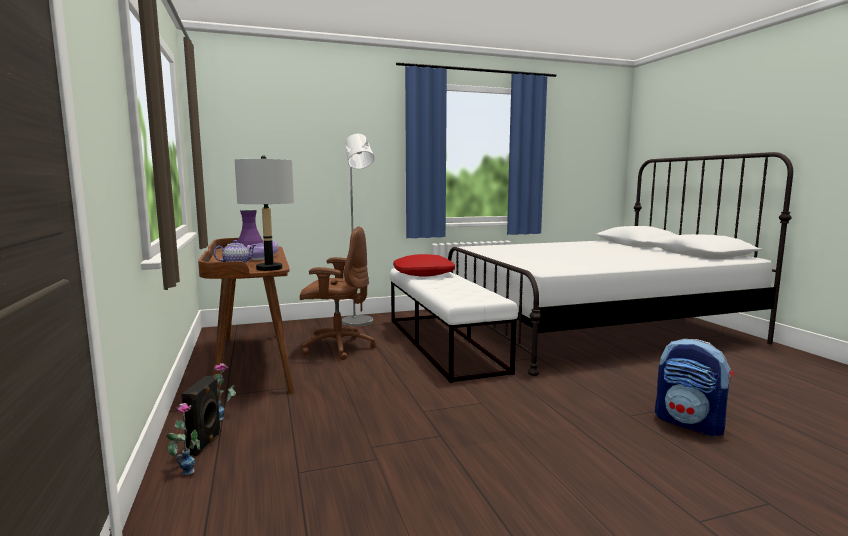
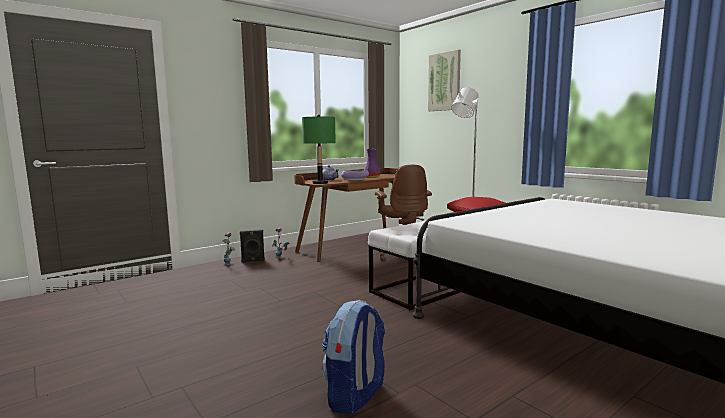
camera: 70 degrees right, 0 degrees up
grey table lamp [235,155,294,271] -> green table lamp [302,114,336,184]
none -> picture [428,50,461,111]

